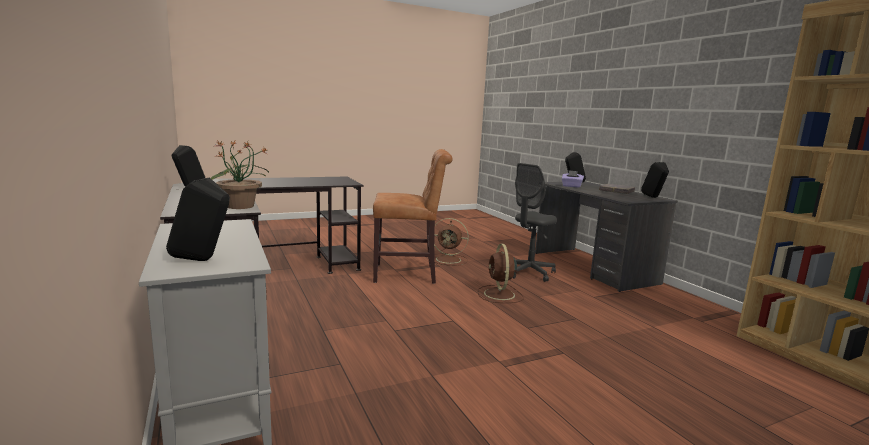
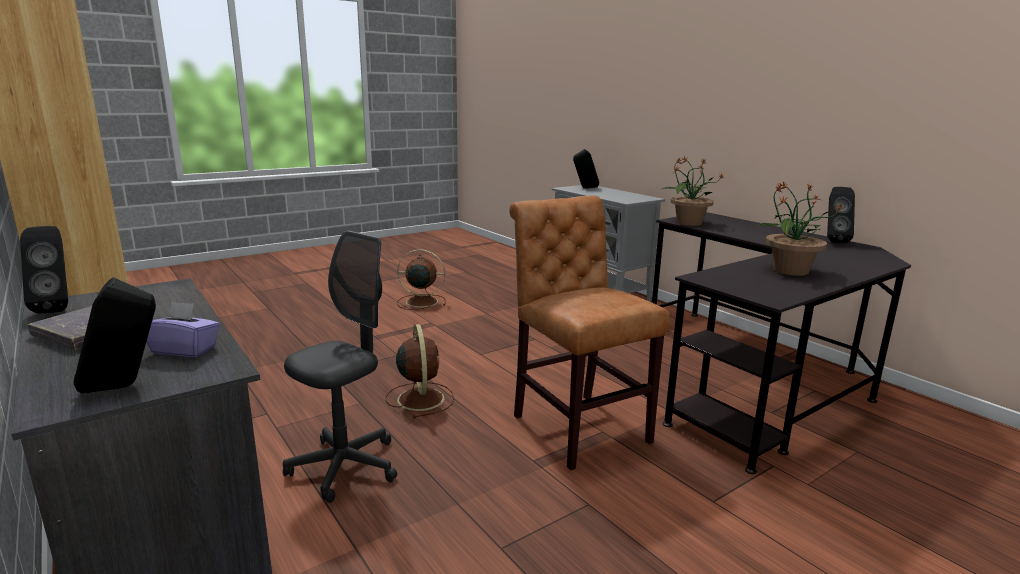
camera: 170 degrees right, 5 degrees up
brown chair [373,149,452,284] -> brown chair turned 75 degrees clockwise [509,195,670,470]
brown fan [434,218,469,266] -> brown fan moved to [397,249,446,310]
none -> potted plant [754,181,843,276]

